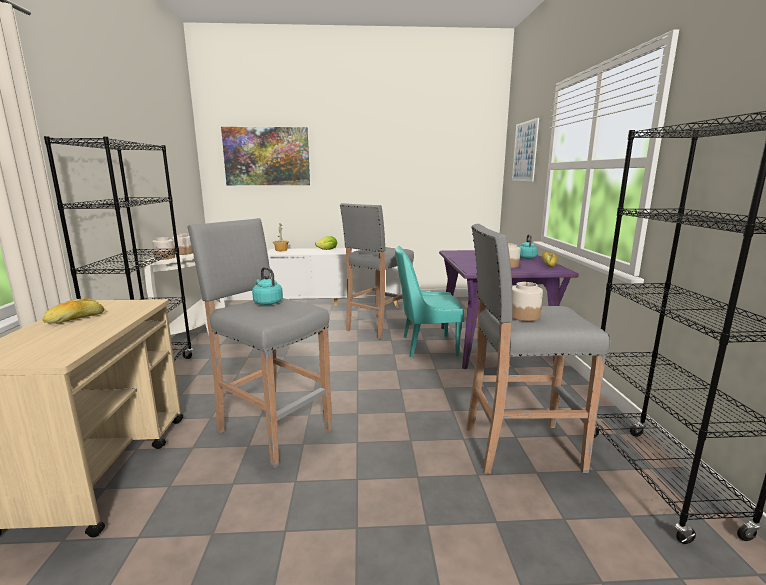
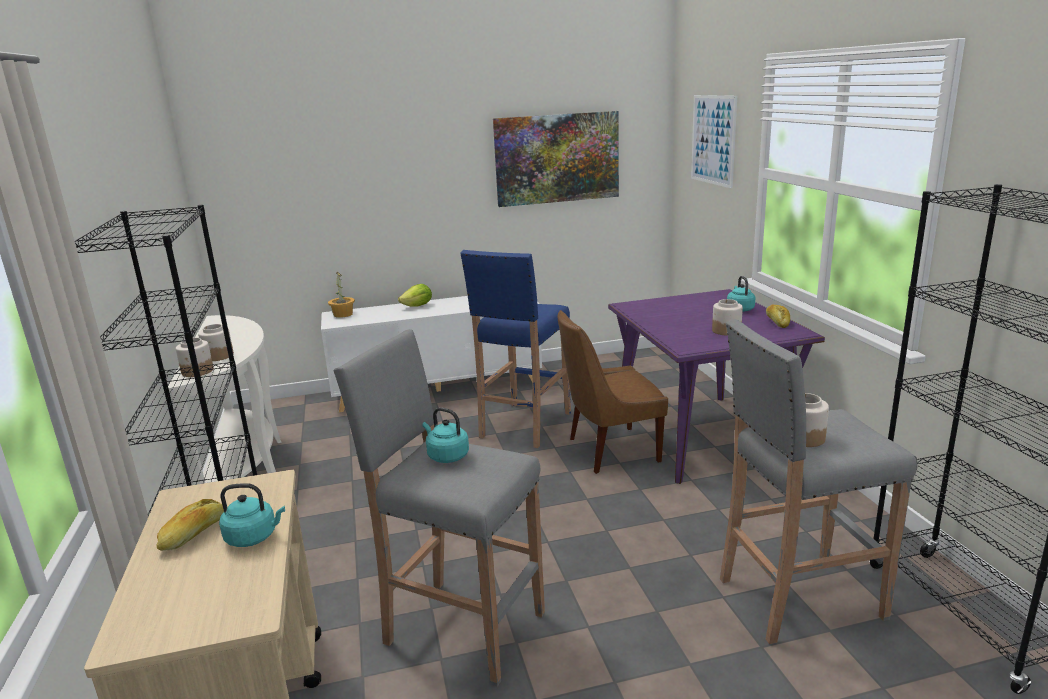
camera: 10 degrees left, 5 degrees up
picture [221,127,310,185] -> picture moved to [493,111,619,207]
grey stool [340,203,414,340] -> blue stool [460,250,571,448]
turquoise chair [395,246,464,357] -> brown chair [558,310,668,474]
none -> turquoise kettle [219,483,285,547]

